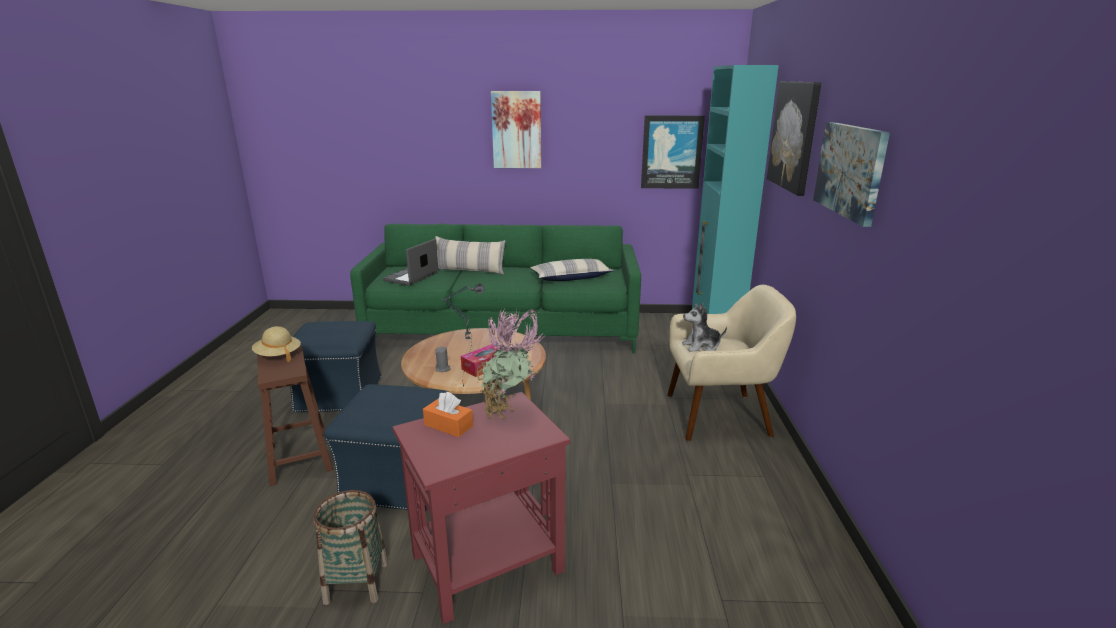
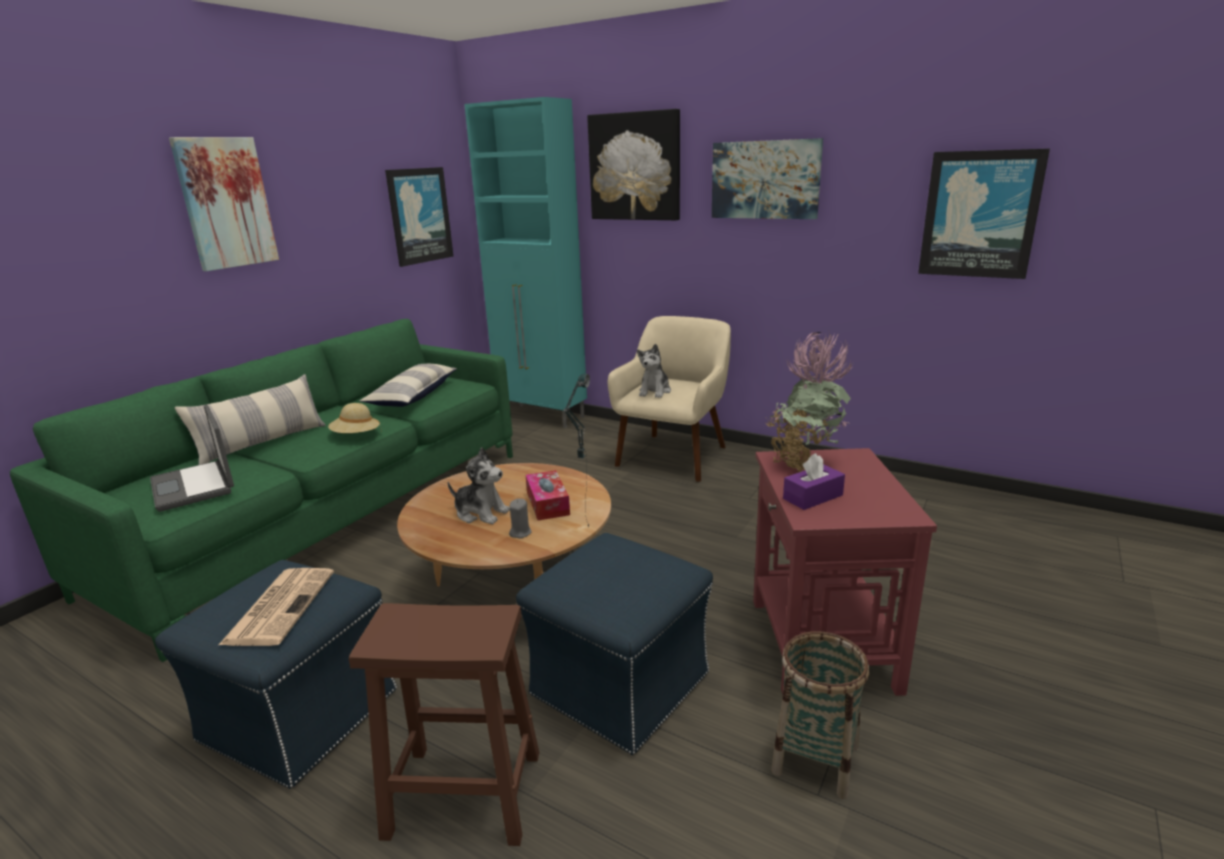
camera: 60 degrees left, 0 degrees up
beige hat [252,326,301,362] -> beige hat moved to [328,403,382,433]
orange tissue box [423,392,473,437] -> purple tissue box [783,453,845,510]
none -> newspaper [219,568,334,646]
none -> plush toy [448,447,510,524]
none -> picture [918,149,1050,279]

